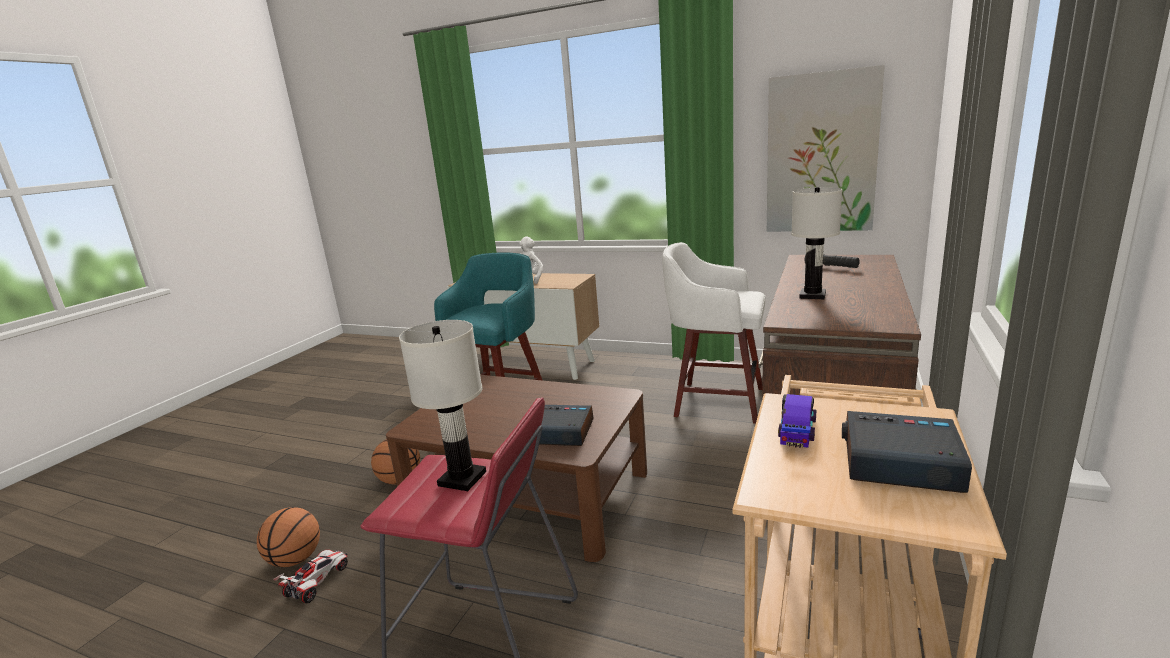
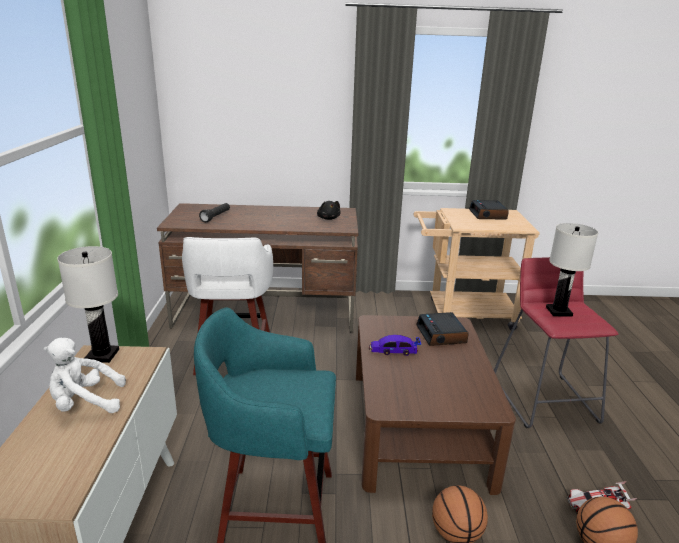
camera: 115 degrees left, 5 degrees up
picture [767,65,885,232] -> none
toy car [778,394,816,448] -> toy car moved to [369,335,421,356]
white table lamp [791,187,842,299] -> white table lamp moved to [57,246,119,363]
none -> black plush toy [317,201,340,220]

